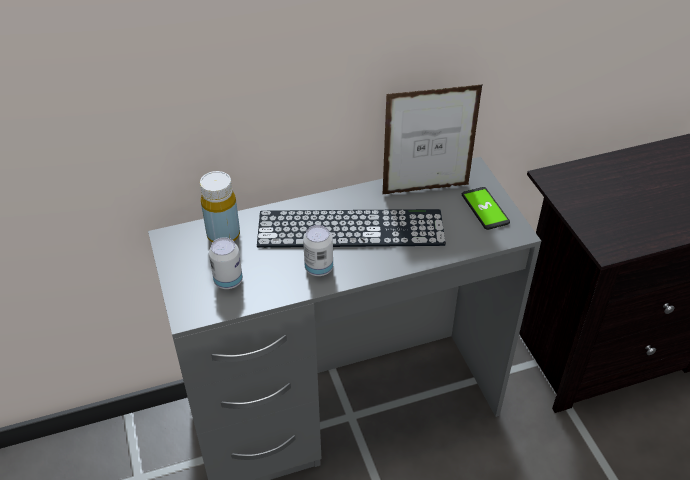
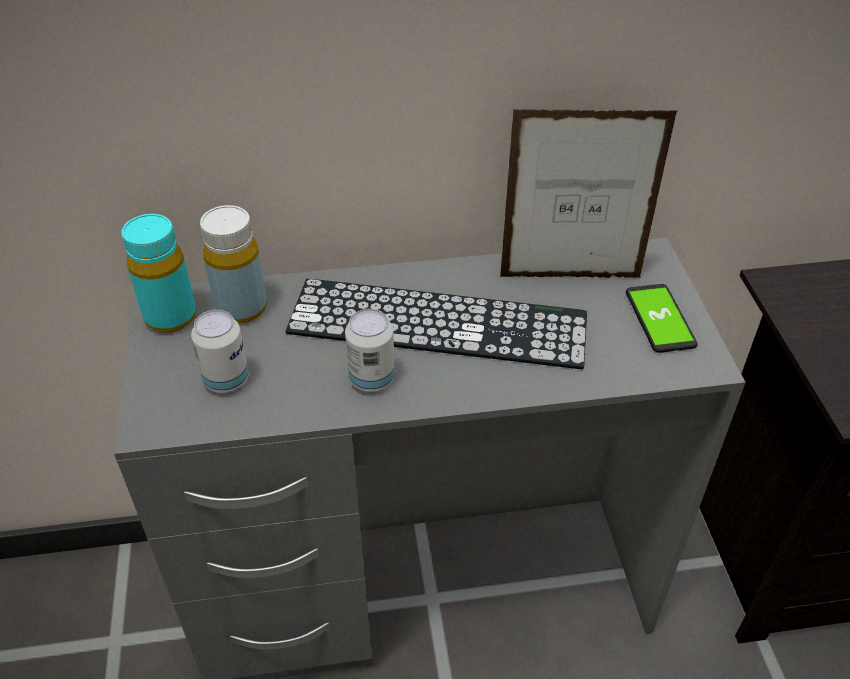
camera: 10 degrees right, 0 degrees up
none -> turquoise bottle [121,214,196,333]

